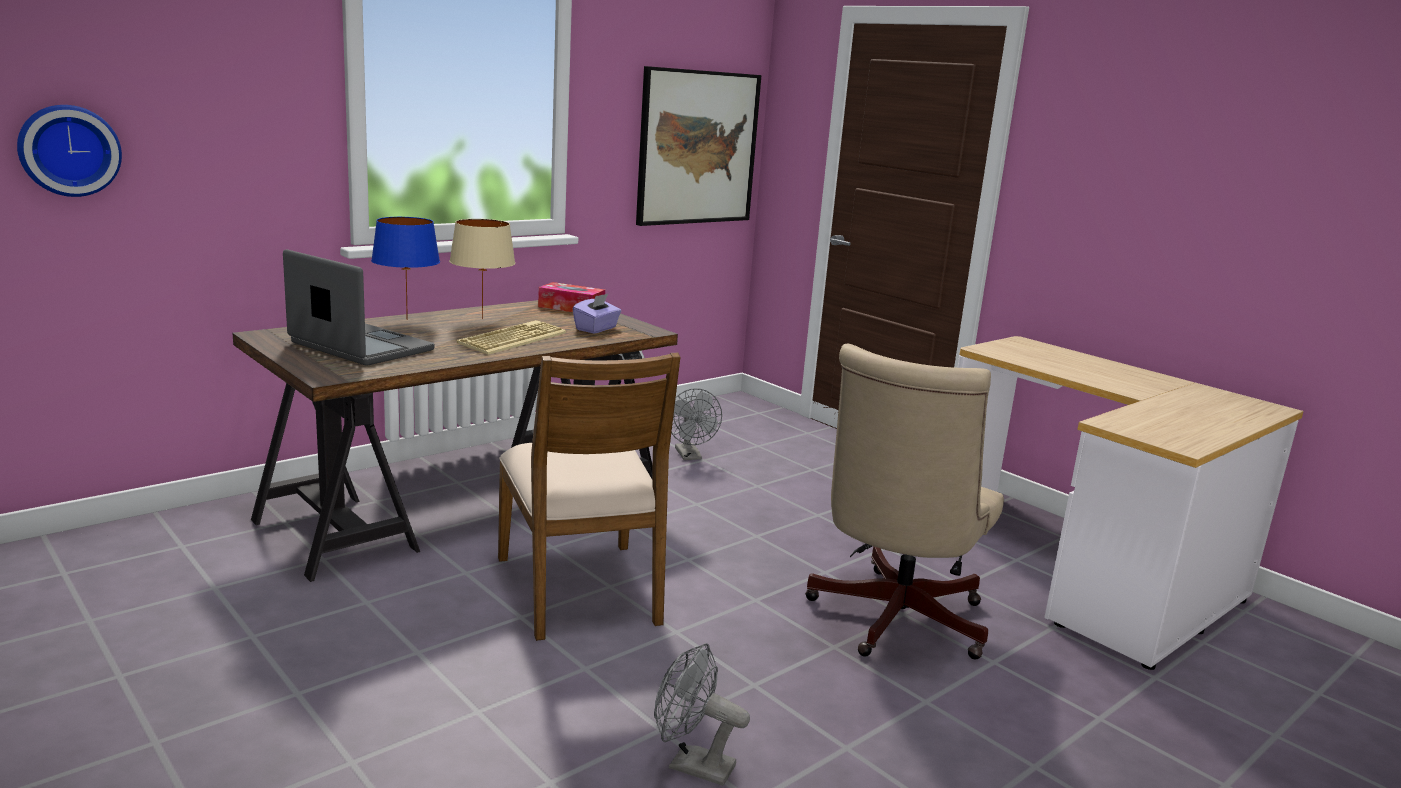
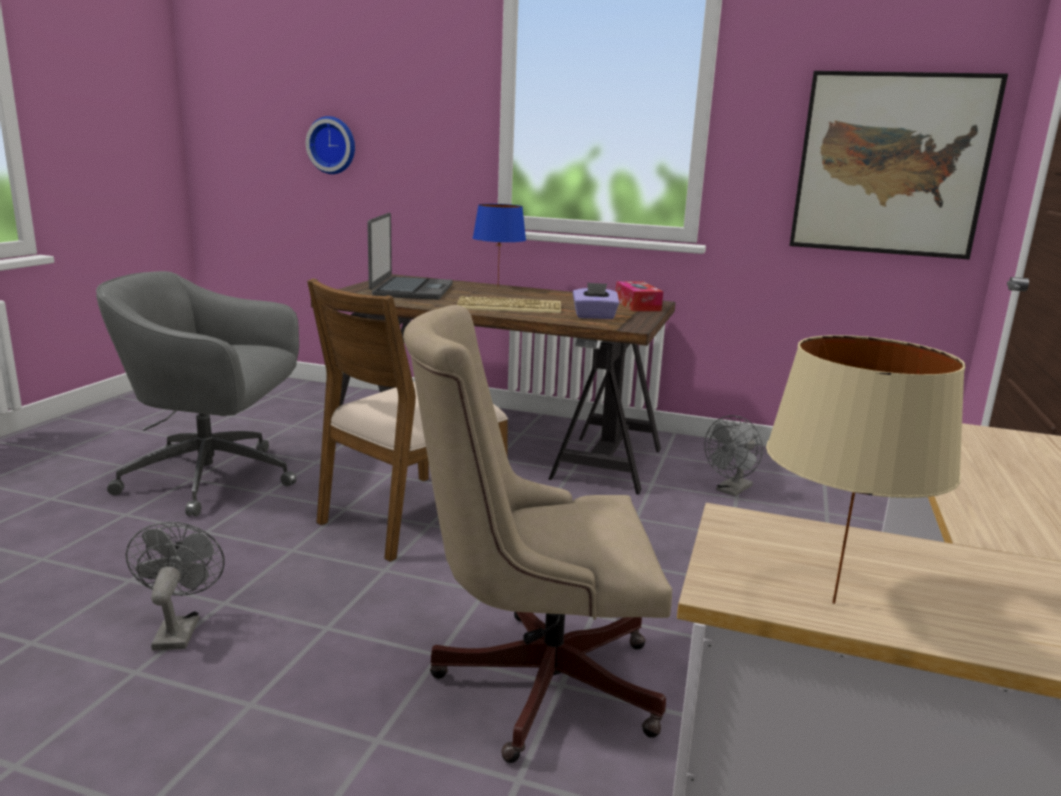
camera: 60 degrees right, 0 degrees up
beige table lamp [449,219,515,319] -> beige table lamp moved to [766,335,966,604]
none -> grey office chair [96,271,299,516]

